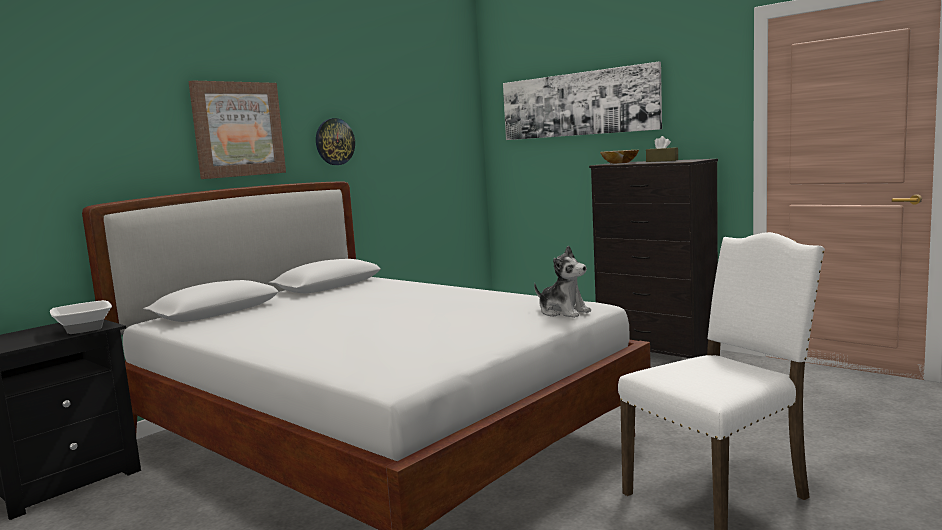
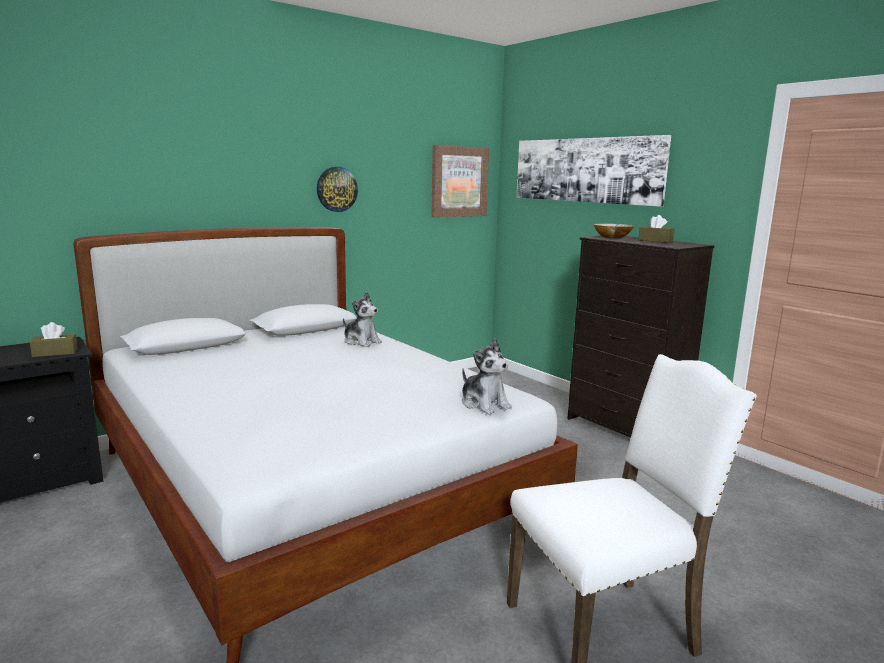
camera: 10 degrees right, 5 degrees up
bowl [50,300,112,334] -> brown tissue box [30,322,78,357]
picture [188,80,286,179] -> picture moved to [431,145,489,218]
none -> plush toy [343,292,382,347]

